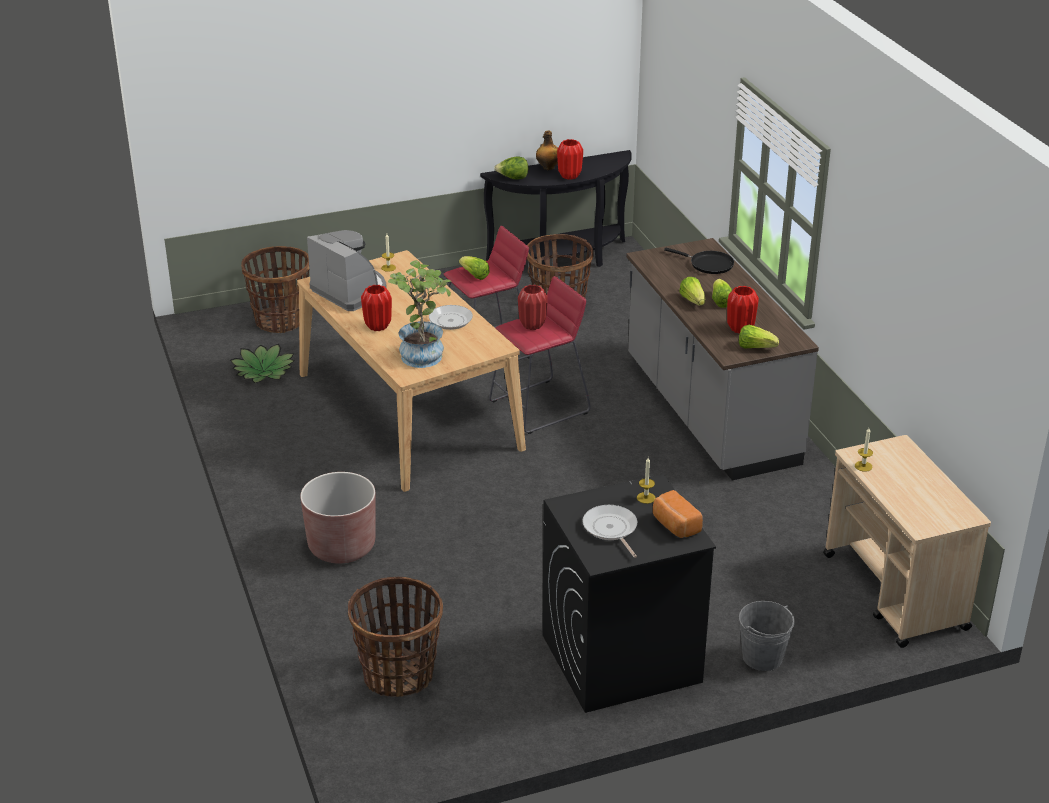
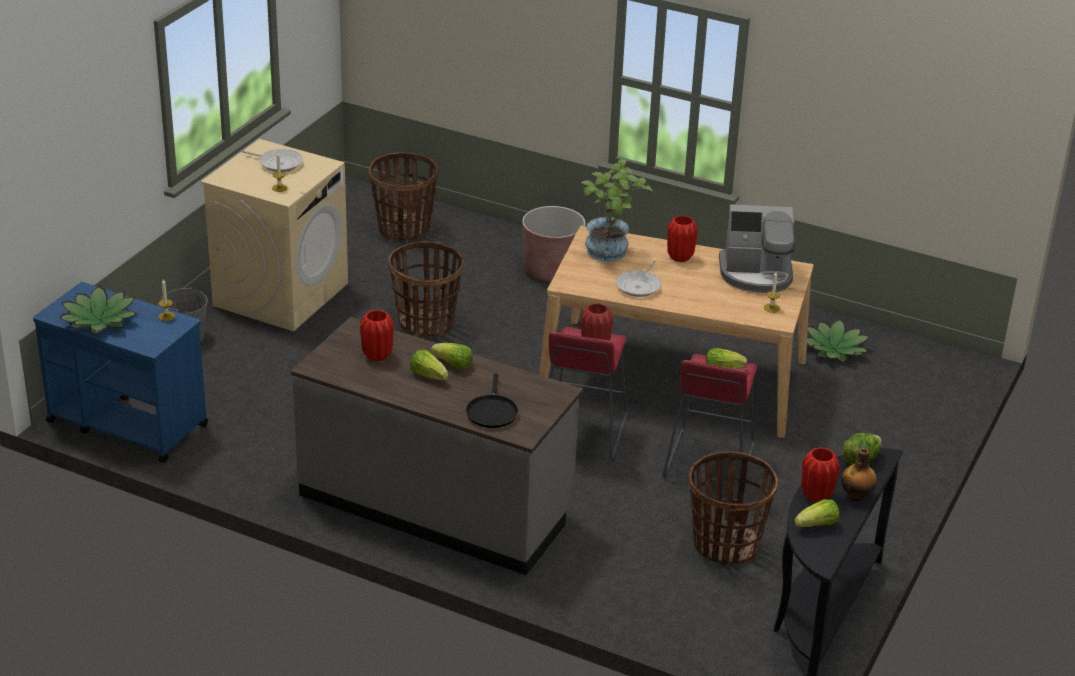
camera: 135 degrees right, 0 degrees up
basket [241,246,309,333] -> basket moved to [389,241,464,338]
black washing machine [542,474,716,713] -> beige washing machine [201,139,348,331]
bread [653,490,703,538] -> none
black frying pan [664,248,734,274] -> black frying pan turned 75 degrees counterclockwise [466,373,518,428]
lettuce [739,325,779,348] -> lettuce moved to [794,499,839,527]
beige cart [823,435,991,648] -> blue cart [33,282,208,463]
none -> potted plant [59,286,136,335]

